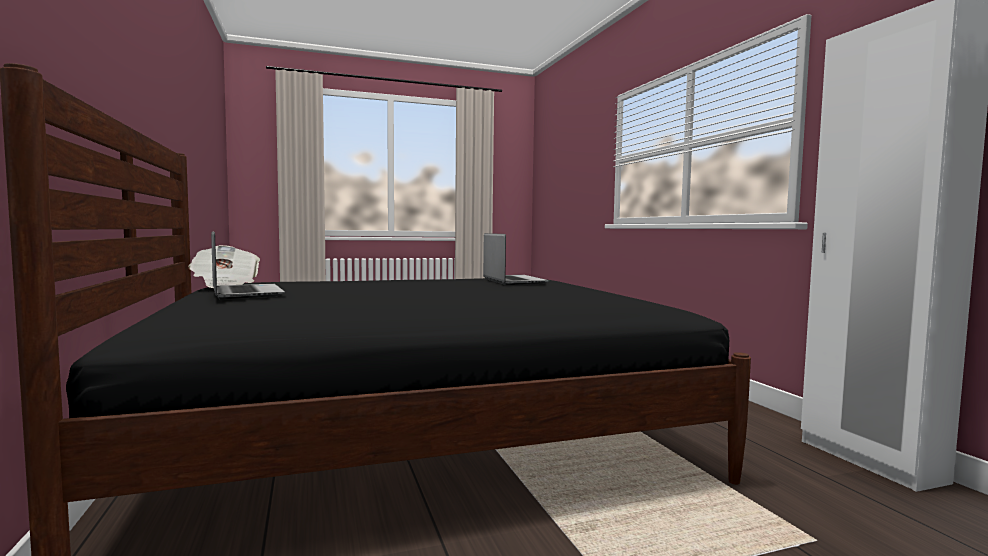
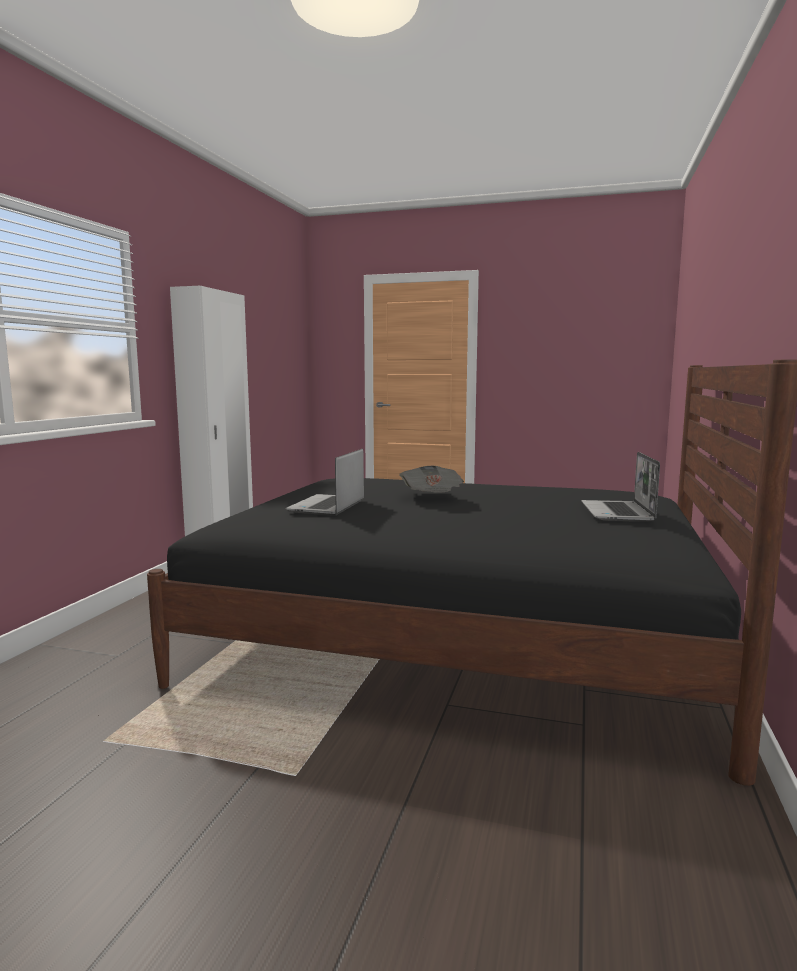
camera: 145 degrees left, 5 degrees up
newspaper [188,245,260,288] -> newspaper moved to [399,466,464,493]

